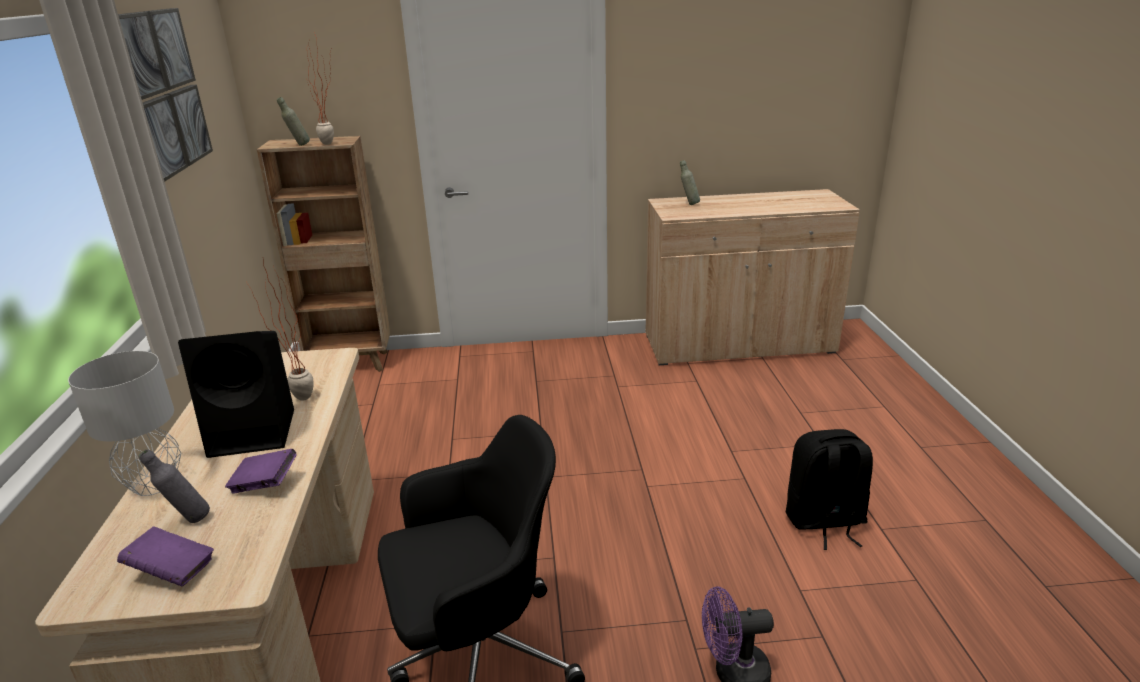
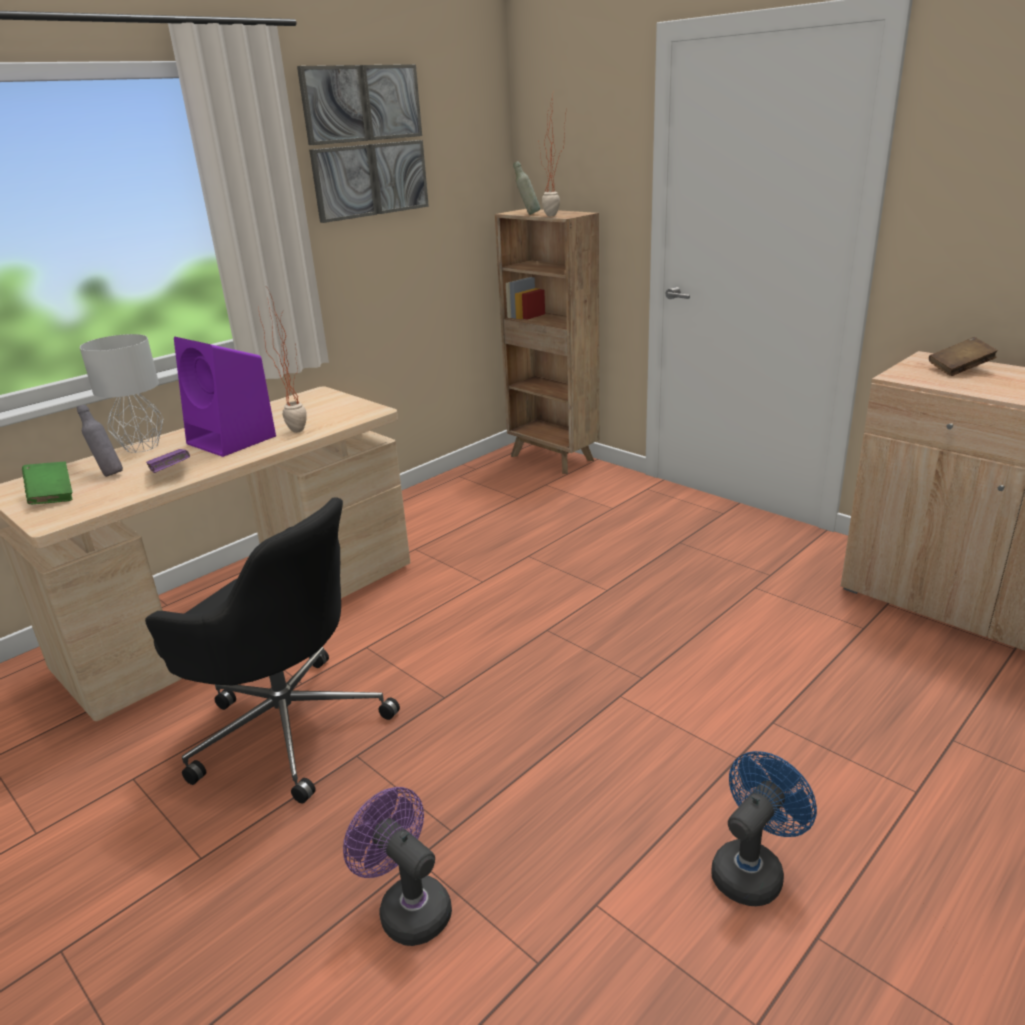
camera: 50 degrees right, 0 degrees up
purple book [117,527,214,586] -> green book [22,462,72,504]
black speaker [178,331,294,458] -> purple speaker [174,337,276,457]
grey bottle [680,160,700,205] -> brown book [929,337,998,376]
black backpack [786,429,873,550] -> blue fan [711,751,817,906]

